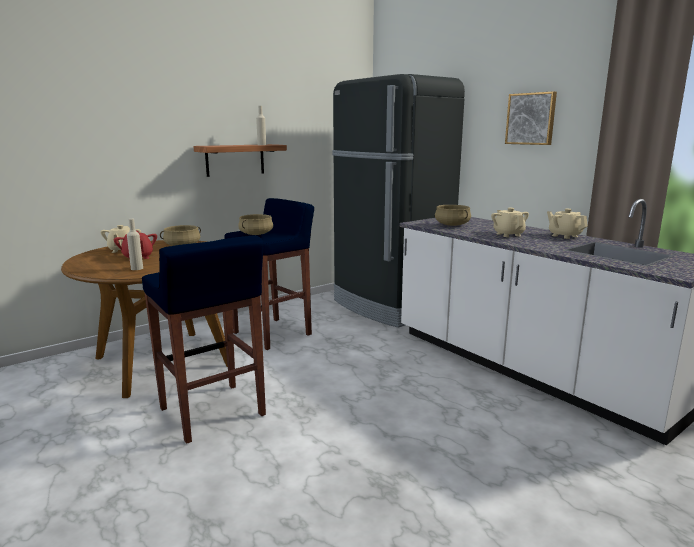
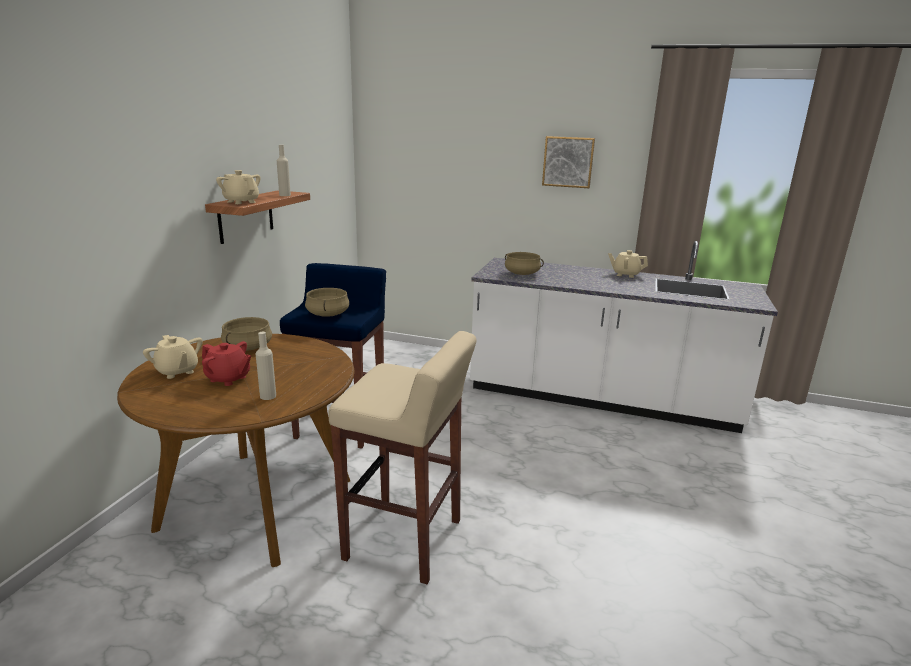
camera: 35 degrees left, 5 degrees up
blue stool [142,236,266,444] -> beige stool [328,331,476,584]
black fridge [333,74,465,328] -> none
beige teapot [491,208,529,237] -> beige teapot moved to [216,170,261,204]

